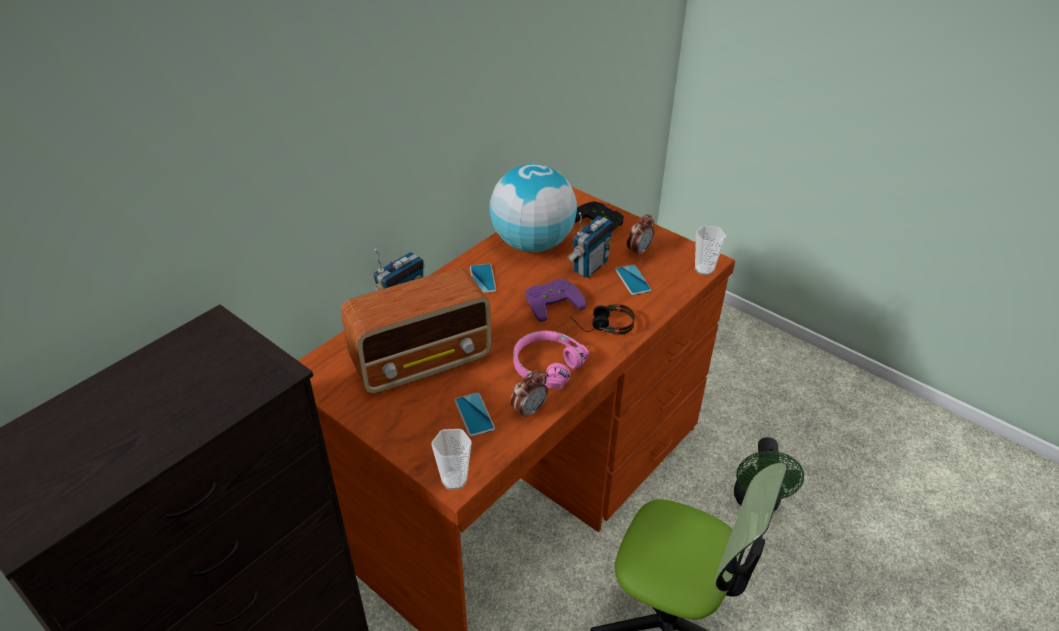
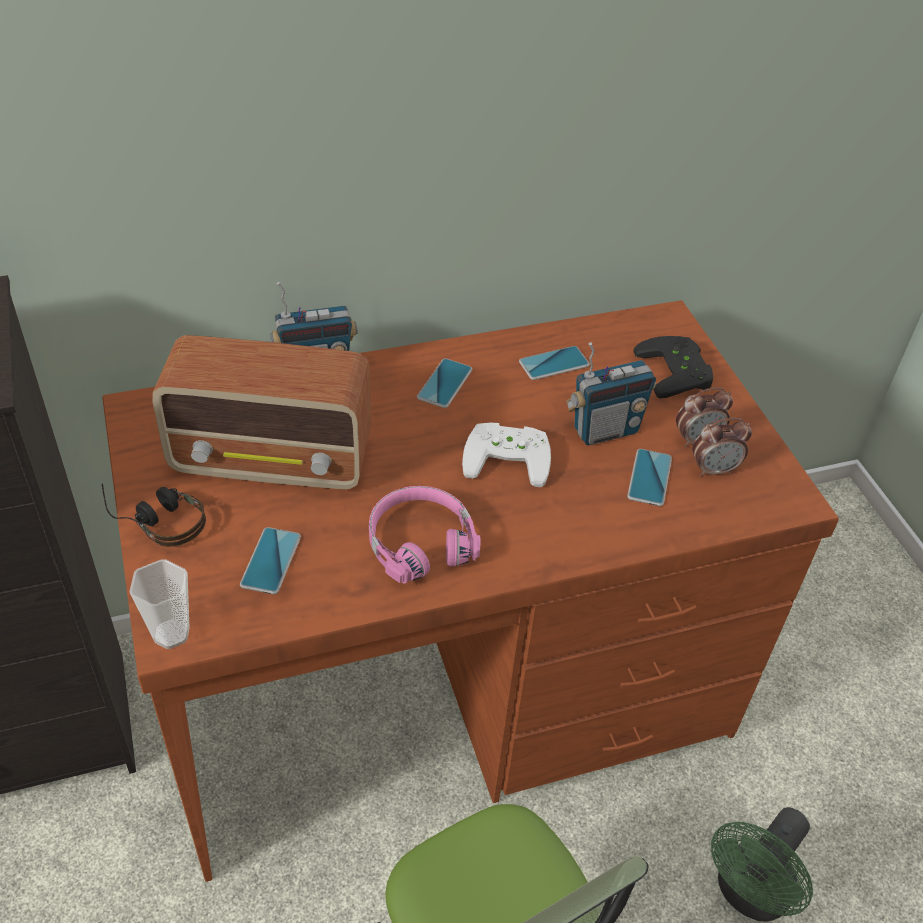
camera: 30 degrees right, 5 degrees up
globe [489,164,577,252] -> phone [519,346,590,380]
alarm clock [510,370,548,420] -> alarm clock moved to [692,418,752,477]
purple game controller [525,279,586,322] -> white game controller [462,423,551,487]
headphones [570,304,635,335] -> headphones moved to [102,484,206,547]
cup [695,225,726,275] -> none

